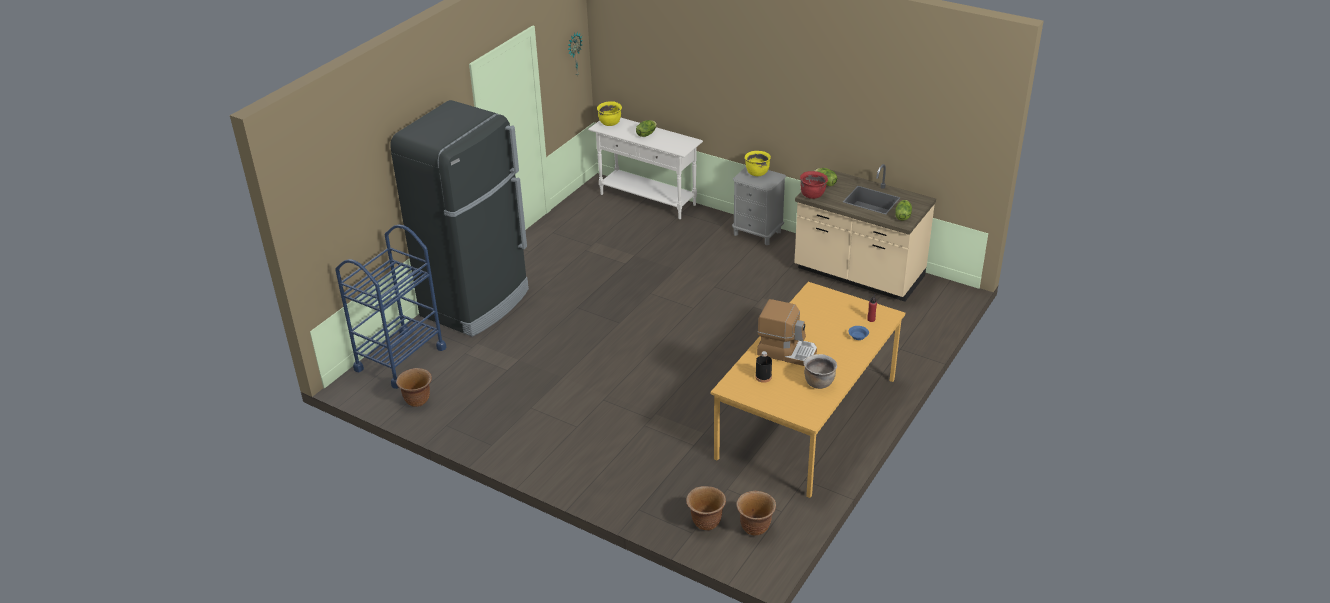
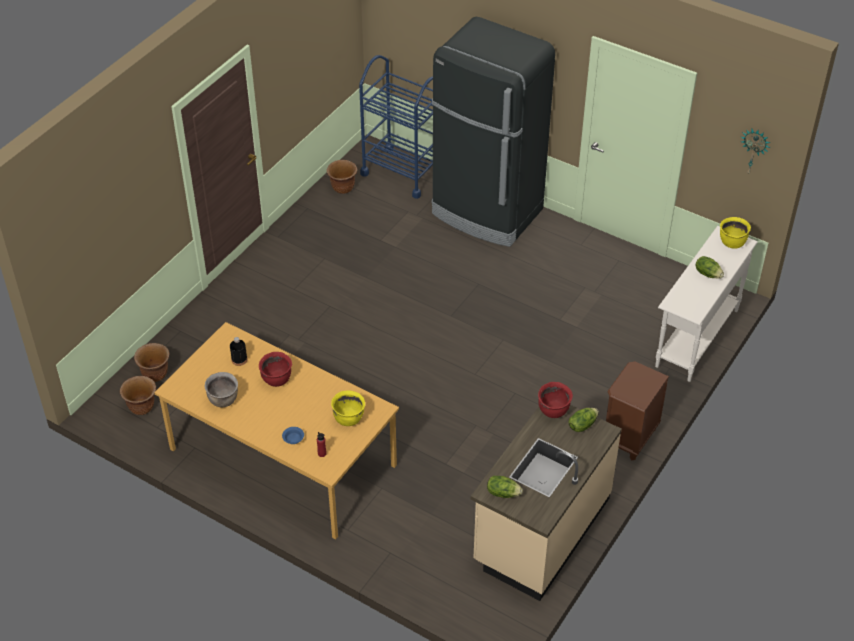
camera: 90 degrees right, 10 degrees up
grey nightstand [732,167,786,245] -> brown nightstand [606,361,669,461]
yellow cooking pot [745,151,771,176] -> yellow cooking pot moved to [331,390,365,426]
coffee machine [757,299,817,366] -> red cooking pot [259,352,292,387]

